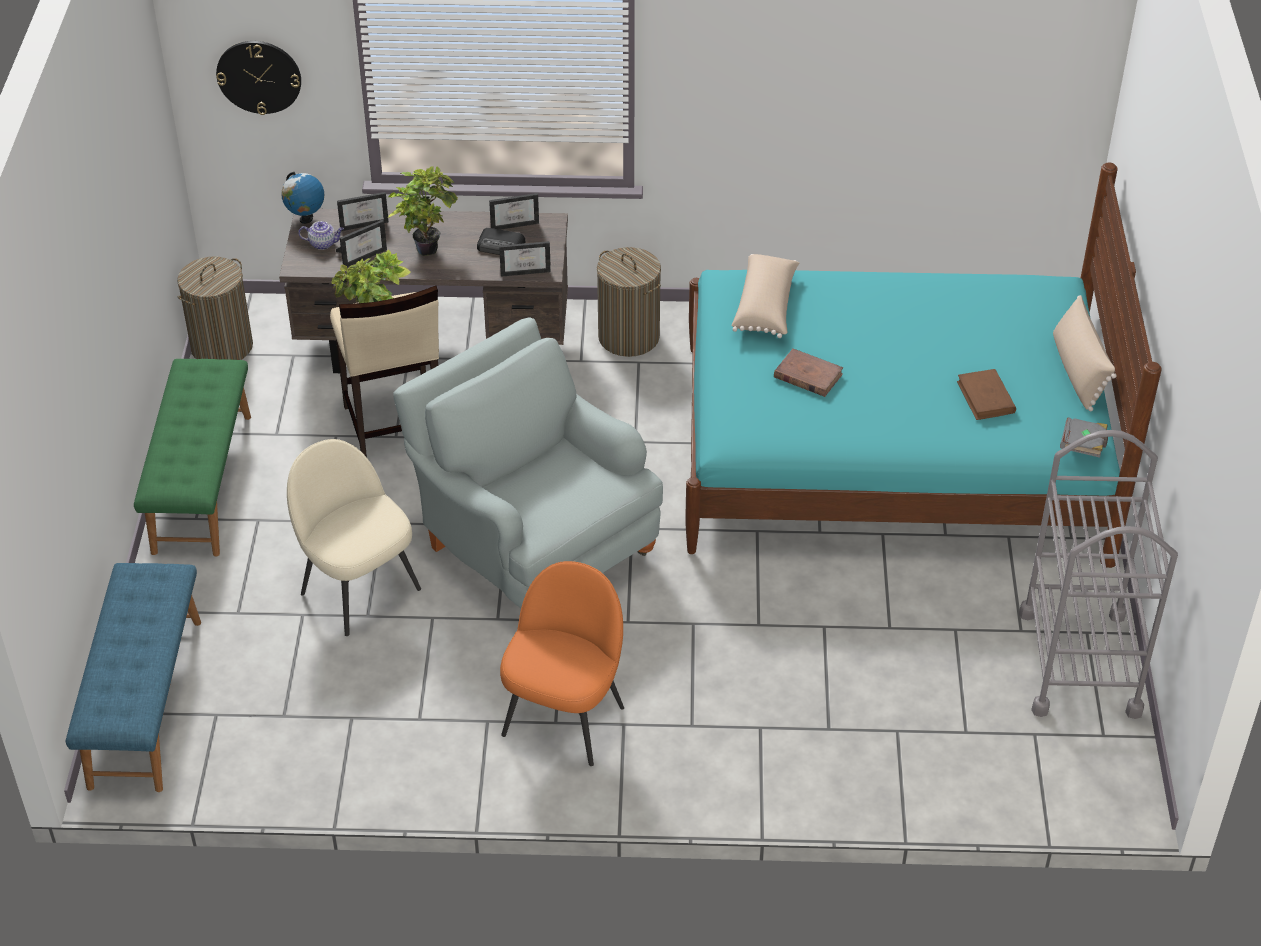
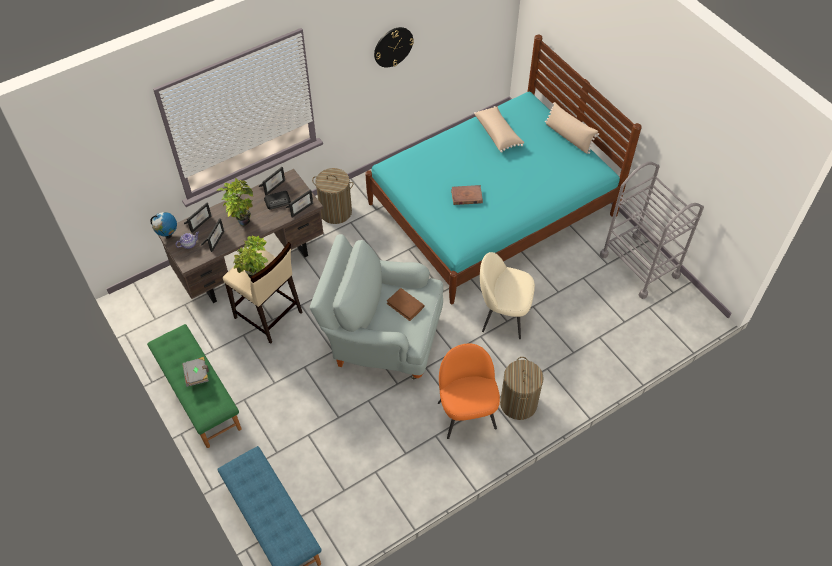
camera: 35 degrees left, 10 degrees up
laundry basket [177,257,253,360] -> laundry basket moved to [500,357,544,420]
wall clock [216,41,301,115] -> wall clock moved to [374,27,414,68]
beige chair [287,439,421,636] -> beige chair moved to [480,252,535,339]
beige pillow [732,254,799,338] -> beige pillow moved to [474,106,524,153]
brown book [957,369,1016,420] -> brown book moved to [387,288,425,321]
grey book [1060,417,1108,458] -> grey book moved to [182,357,209,387]

